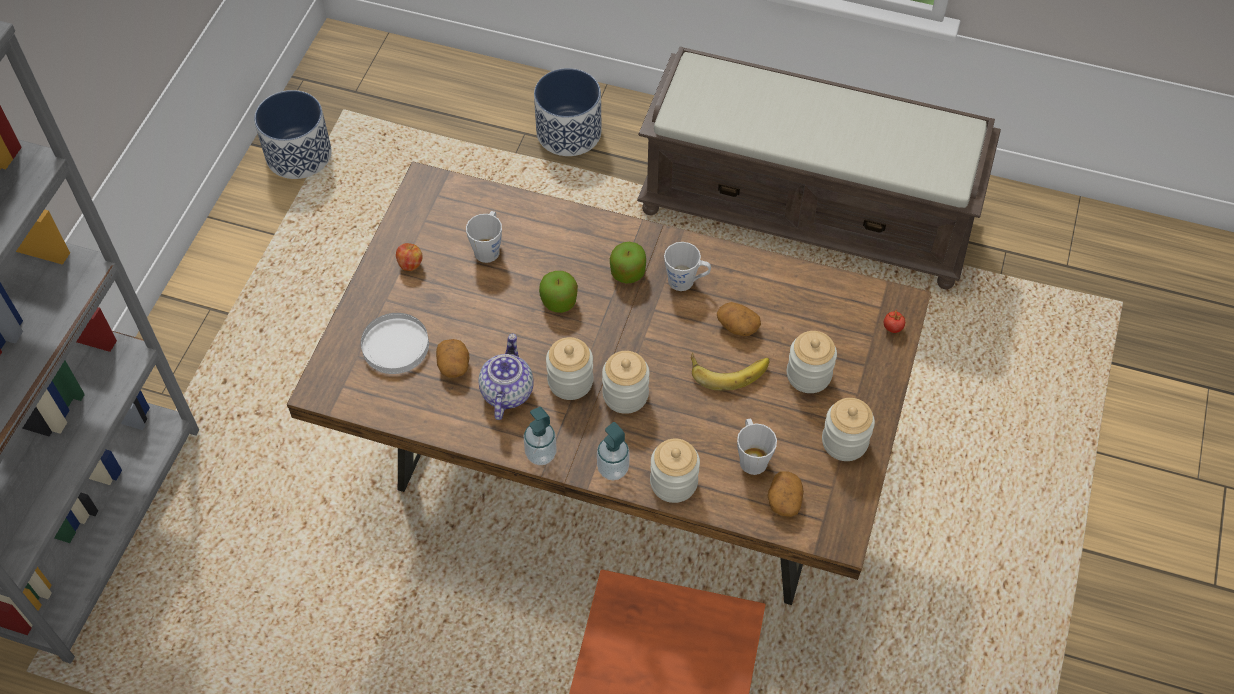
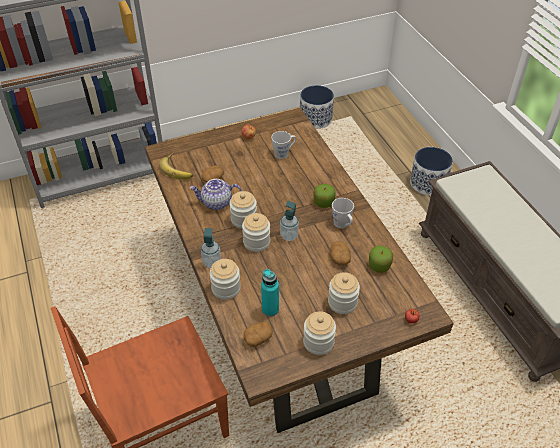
camera: 50 degrees right, 10 degrees down
white plate [361,313,429,374] -> none
teapot [479,333,534,420] -> teapot turned 150 degrees counterclockwise [190,179,242,210]
soap dispenser [524,407,557,465] -> soap dispenser moved to [280,201,299,241]
apple [539,271,578,313] -> apple moved to [369,245,393,273]
banana [691,352,769,391] -> banana moved to [159,153,193,180]
grey mug [737,419,777,475] -> turquoise bottle [261,269,279,317]

